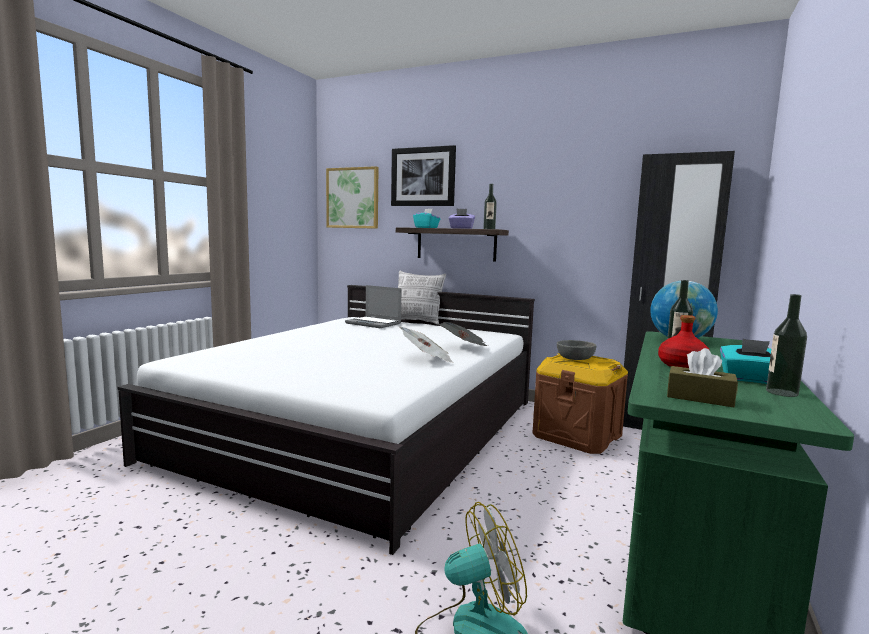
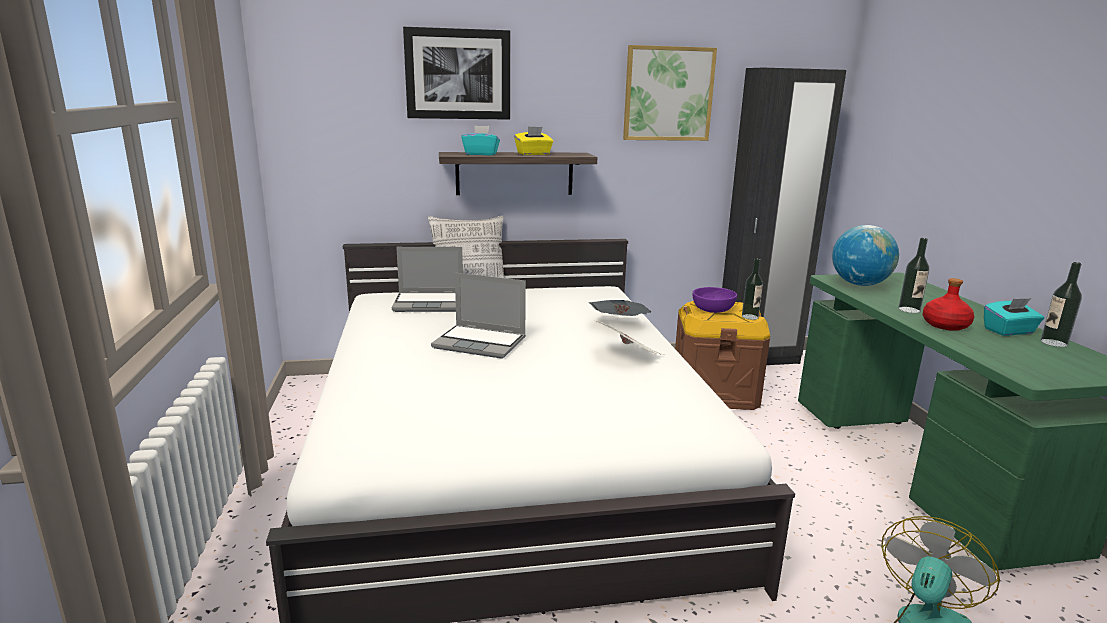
camera: 35 degrees left, 10 degrees up
picture [326,166,378,229] -> picture moved to [623,45,717,141]
purple tissue box [448,208,475,229] -> yellow tissue box [514,126,553,155]
bottle [483,184,497,229] -> bottle moved to [742,259,763,320]
grey bowl [557,340,596,360] -> purple bowl [693,287,737,313]
brown tissue box [667,348,738,407] -> none
none -> laptop [431,273,526,359]

